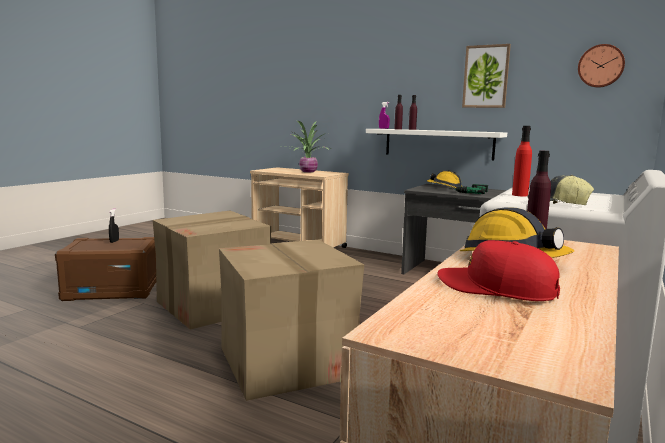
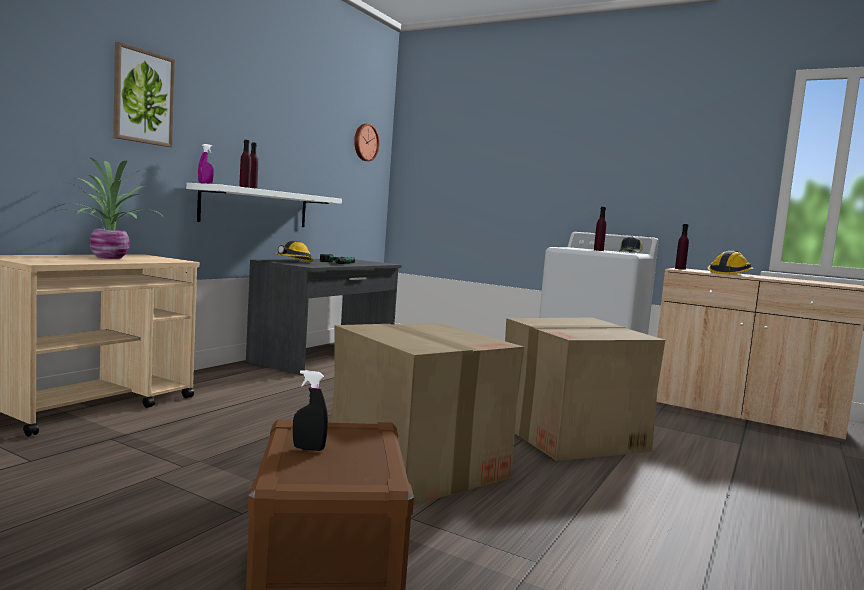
camera: 90 degrees left, 5 degrees down
red cap [438,240,560,301] -> none
picture [462,44,511,108] -> picture moved to [113,42,175,147]
red bottle [512,126,532,196] -> purple bottle [594,207,606,251]

